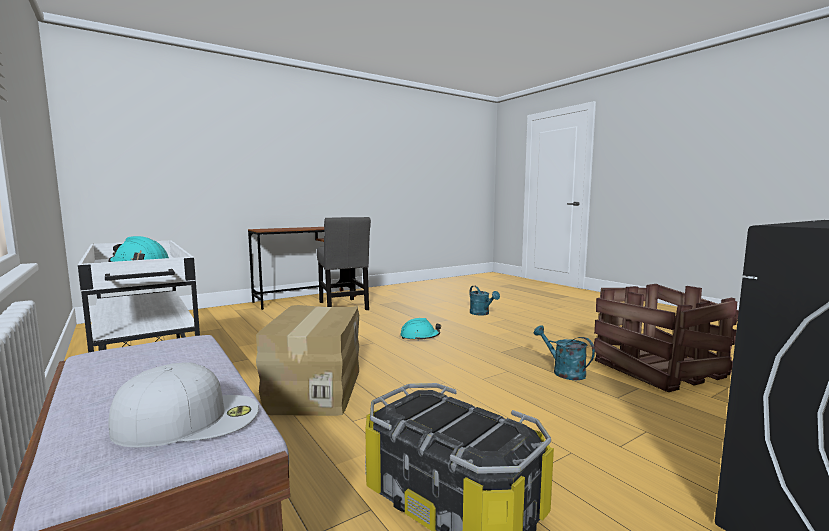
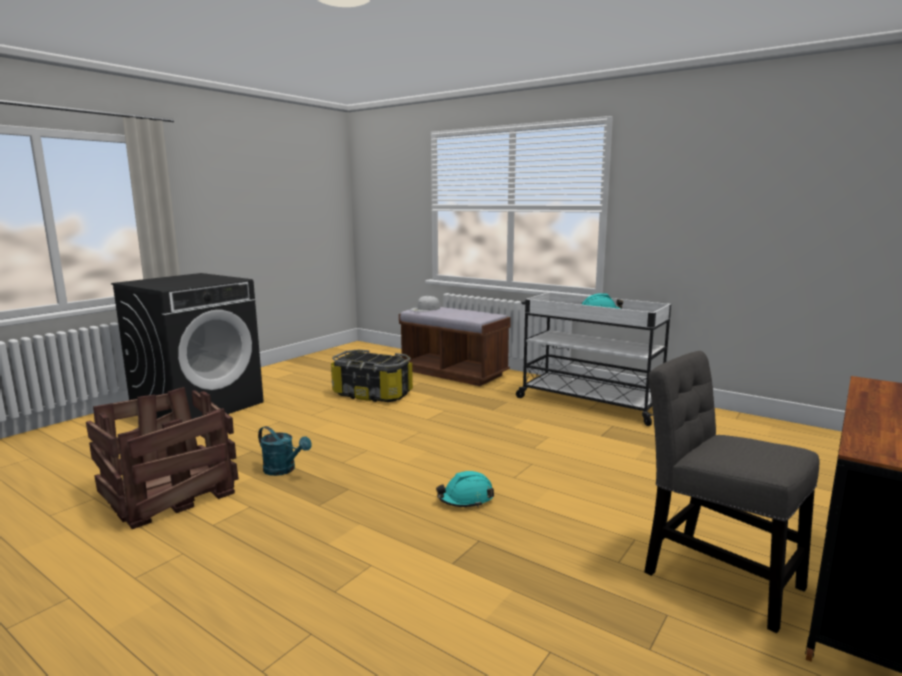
camera: 160 degrees right, 5 degrees up
cardboard box [256,305,359,416] -> none
turquoise watering can [469,286,500,316] -> none

